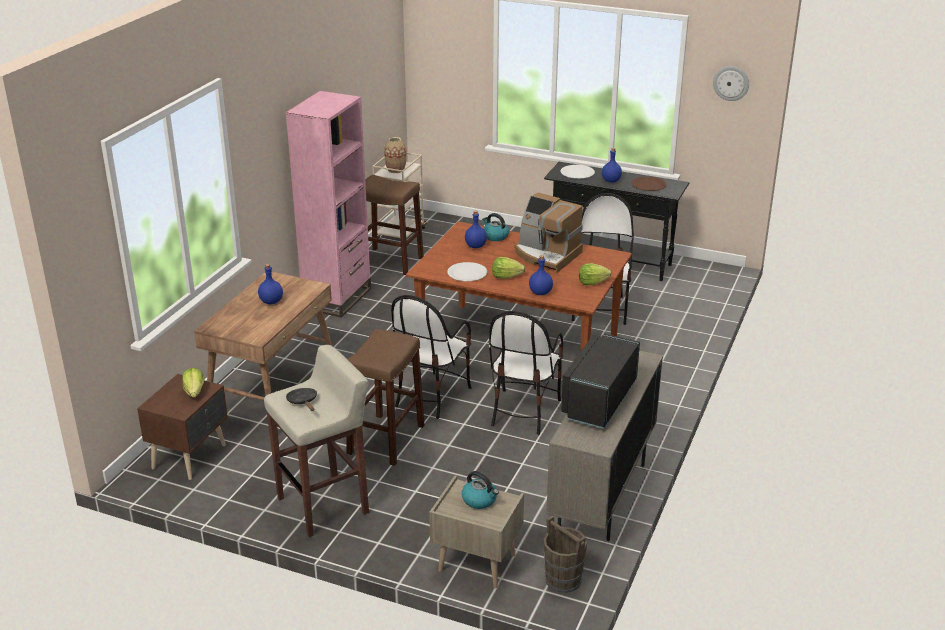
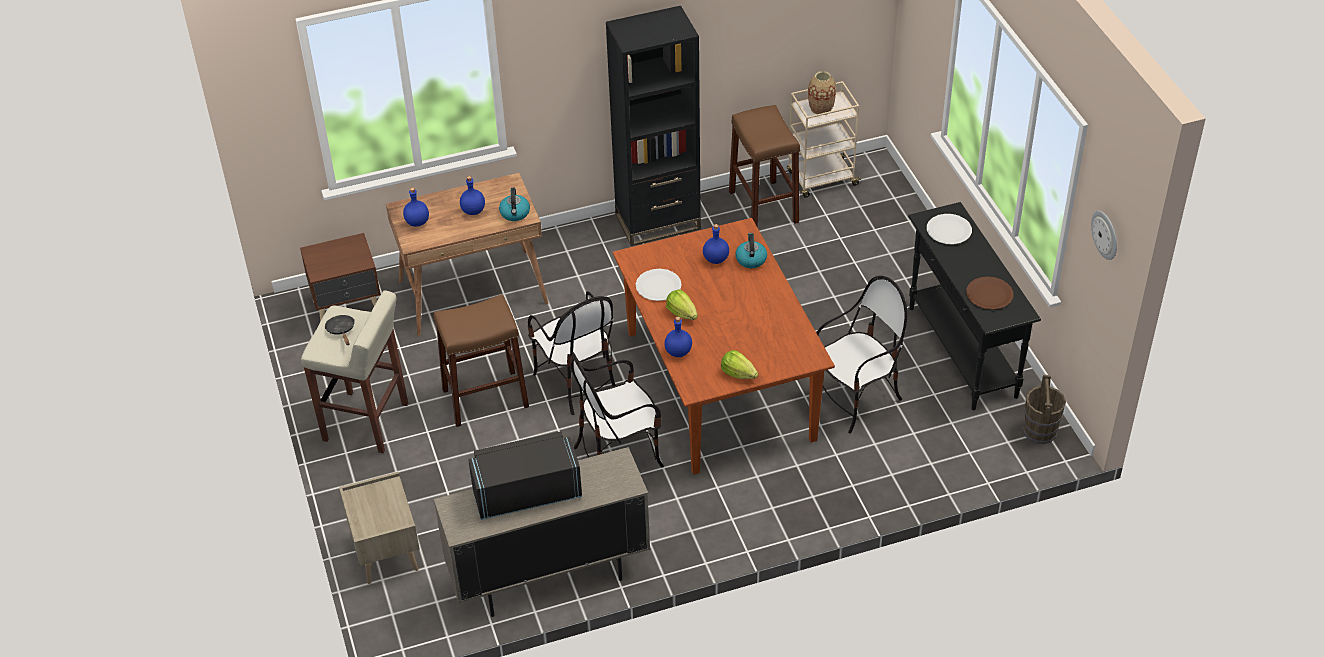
camera: 50 degrees right, 15 degrees up
lettuce [182,368,205,397] -> none
pink bookcase [286,91,371,318] -> black bookcase [606,6,701,246]
black frying pan [286,388,317,411] -> black frying pan turned 45 degrees counterclockwise [325,315,355,345]
chair [391,295,471,419] -> chair turned 105 degrees counterclockwise [528,291,616,415]
kettle [462,471,499,509] -> kettle moved to [499,188,530,221]
coffee machine [514,192,583,273] -> none
brown bucket [544,515,587,593] -> brown bucket moved to [1023,375,1066,444]
blue bottle [602,148,622,183] -> blue bottle moved to [403,188,429,227]

